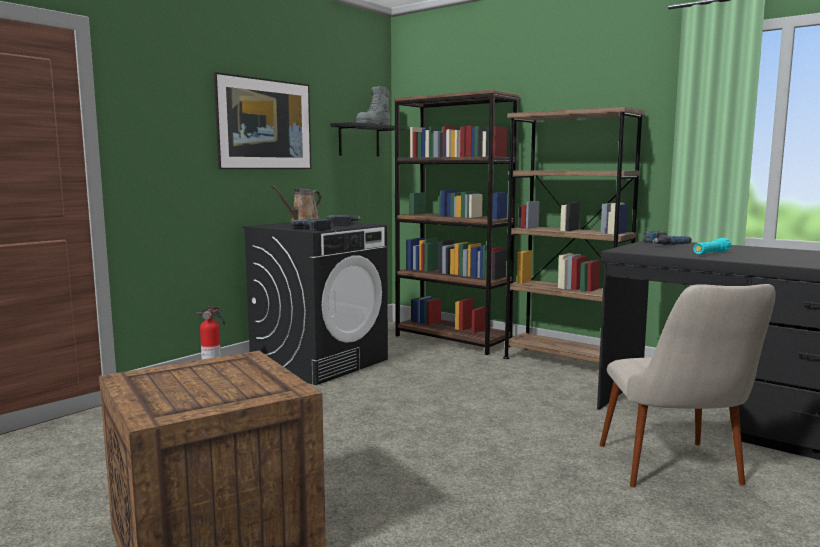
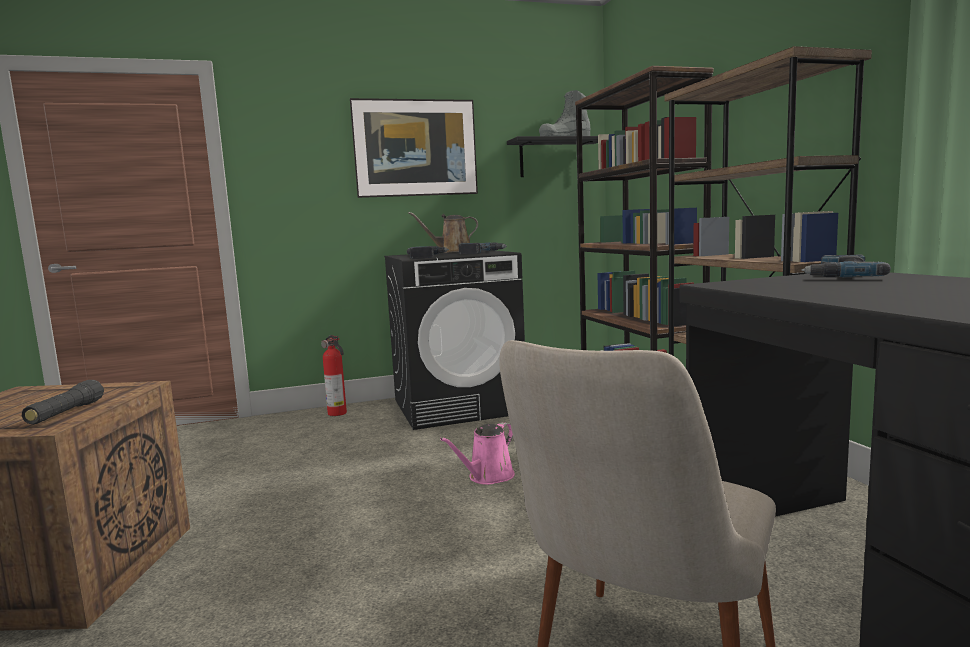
camera: 35 degrees right, 0 degrees up
turquoise flashlight [693,238,731,254] -> none
none -> black flashlight [22,380,104,424]
none -> pink watering can [440,422,515,485]

